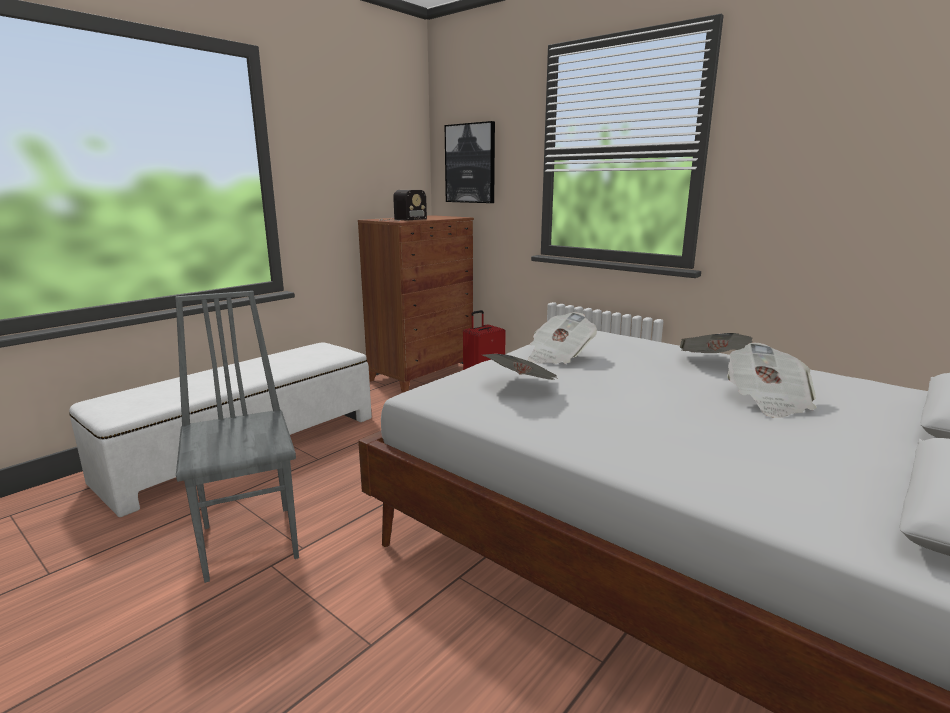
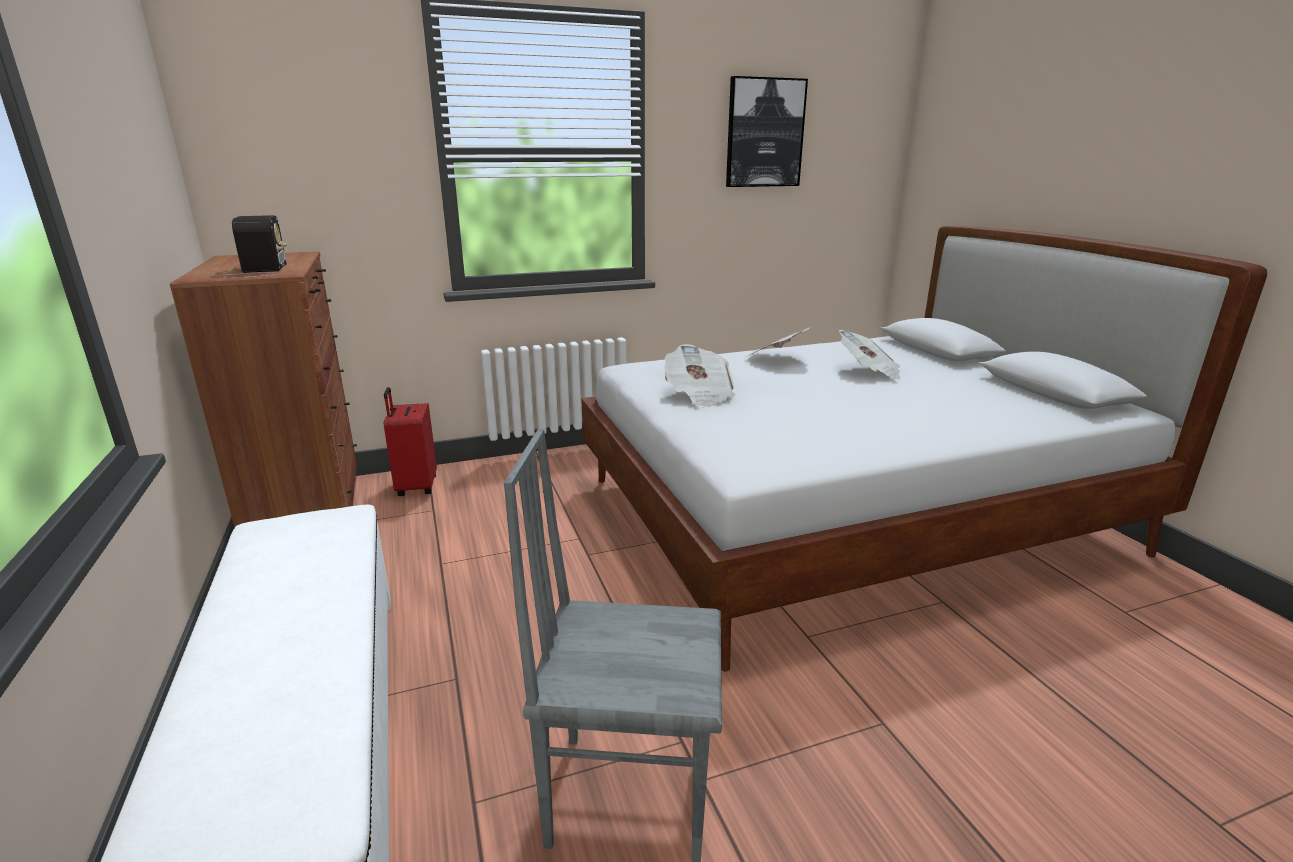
camera: 60 degrees left, 5 degrees up
picture [445,121,495,203] -> picture moved to [726,76,808,187]
newspaper [482,354,557,380] -> none

